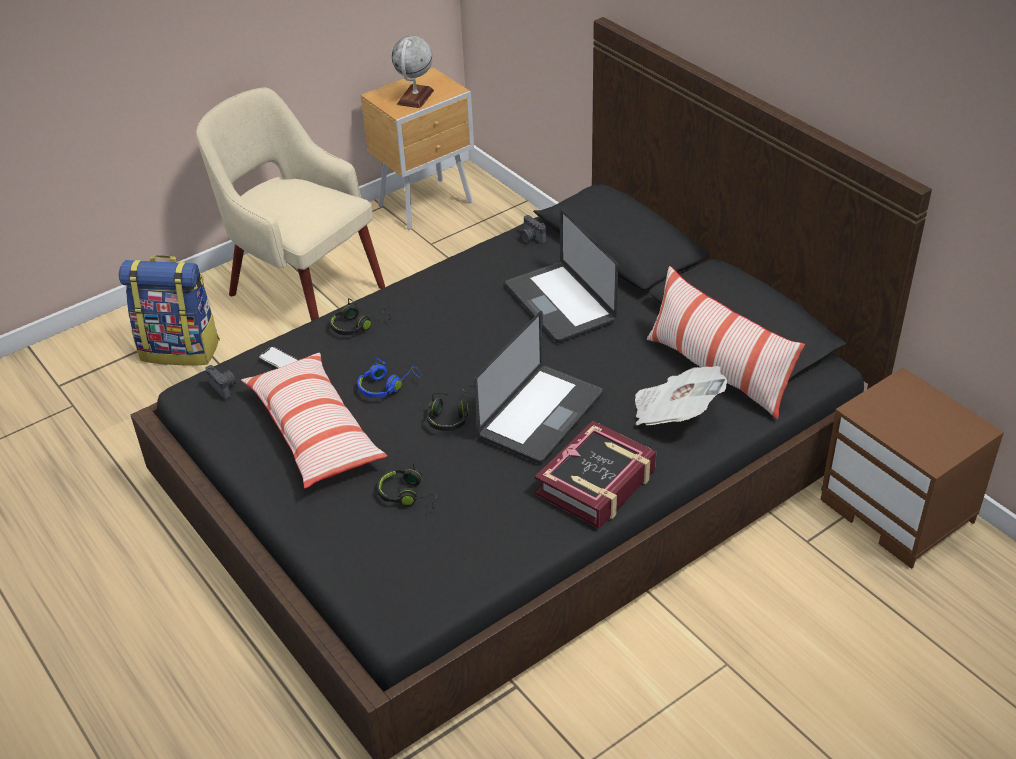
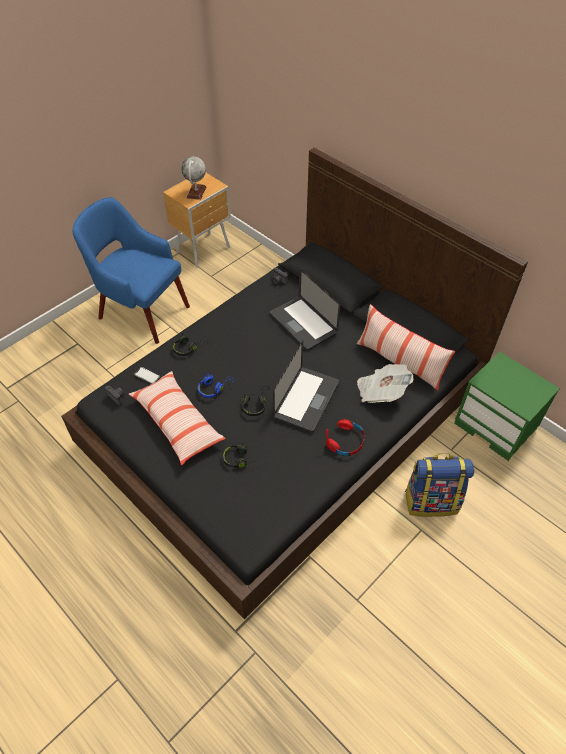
camera: 10 degrees left, 10 degrees up
backpack [119,255,220,366] -> backpack moved to [405,453,474,517]
beige armchair [196,87,385,321] -> blue armchair [73,197,190,344]
book [535,421,656,529] -> red headphones [326,419,365,456]
brown nightstand [820,368,1004,569] -> green nightstand [454,351,560,461]

